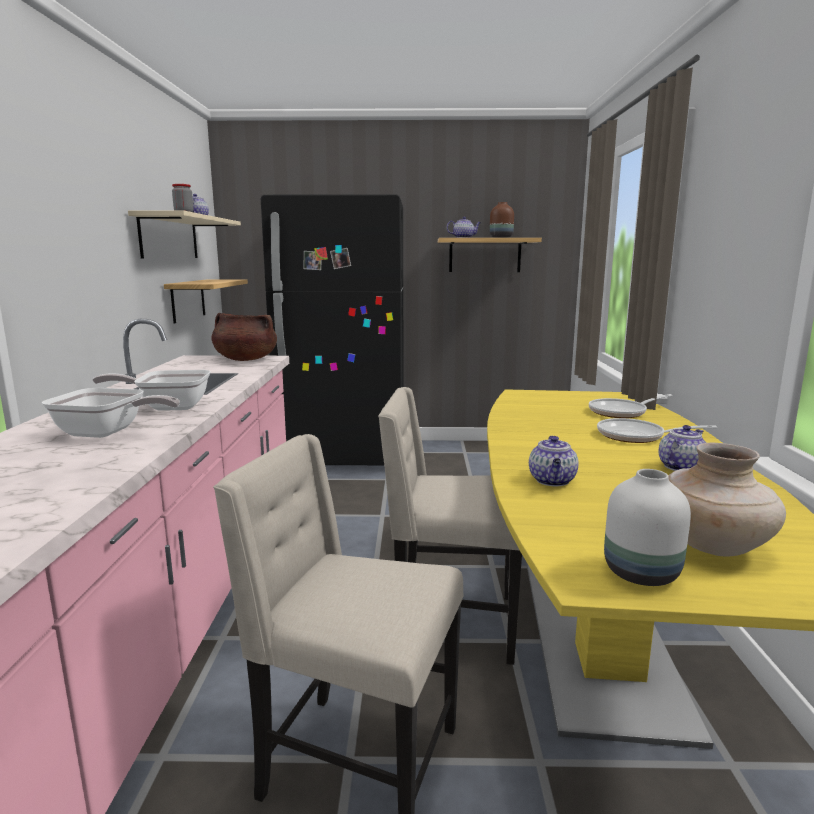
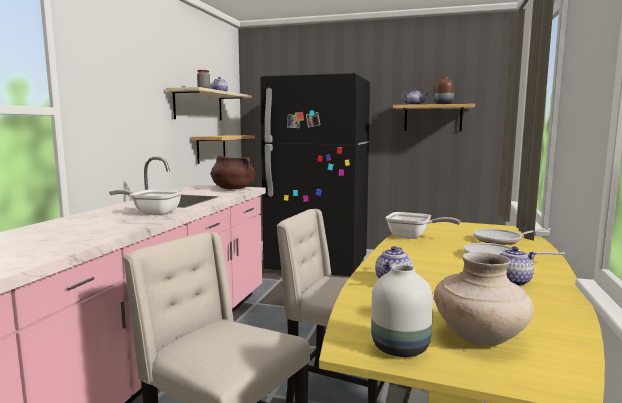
camera: 15 degrees right, 5 degrees down
frying pan [42,388,180,438] -> frying pan moved to [386,212,460,239]

